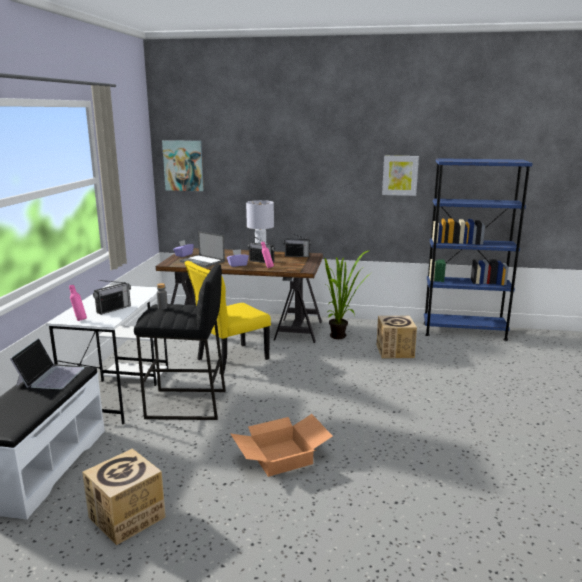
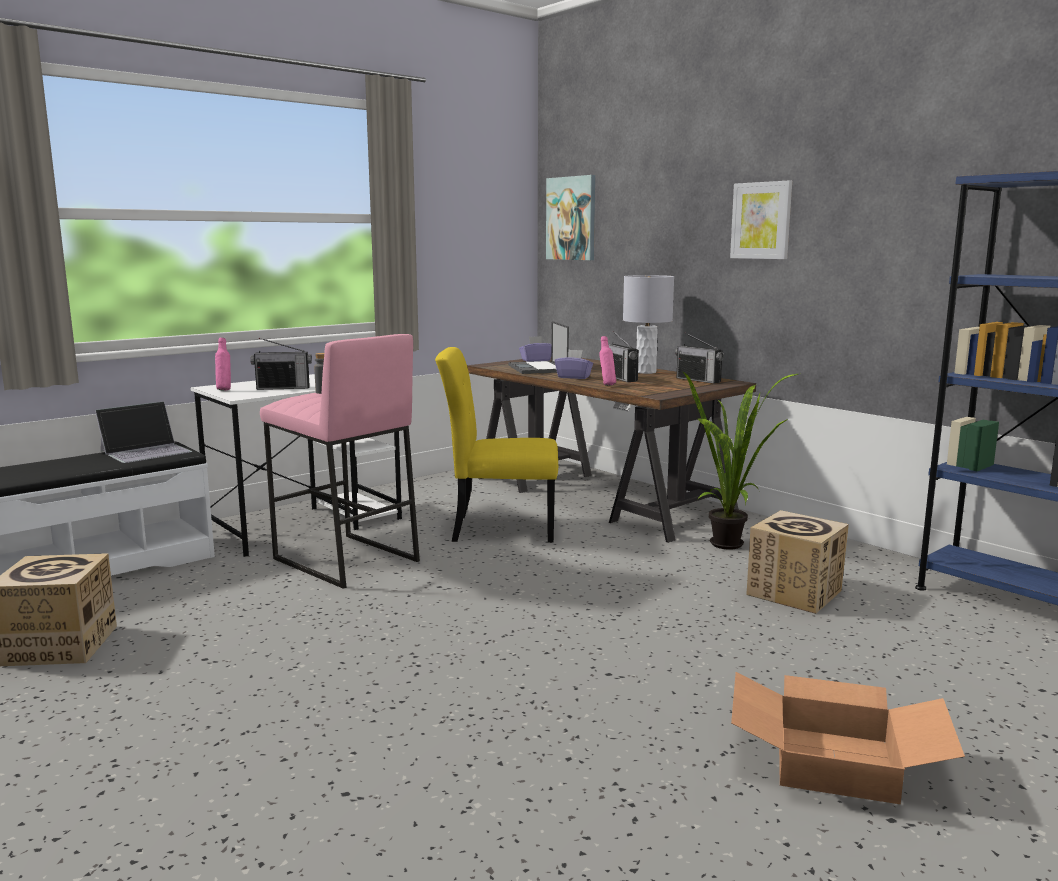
camera: 40 degrees right, 5 degrees down
black stool [134,264,226,420] -> pink stool [260,334,420,589]
cardboard box [230,414,333,477] -> cardboard box moved to [731,672,965,804]
picture [382,156,419,196] -> picture moved to [730,180,792,259]

